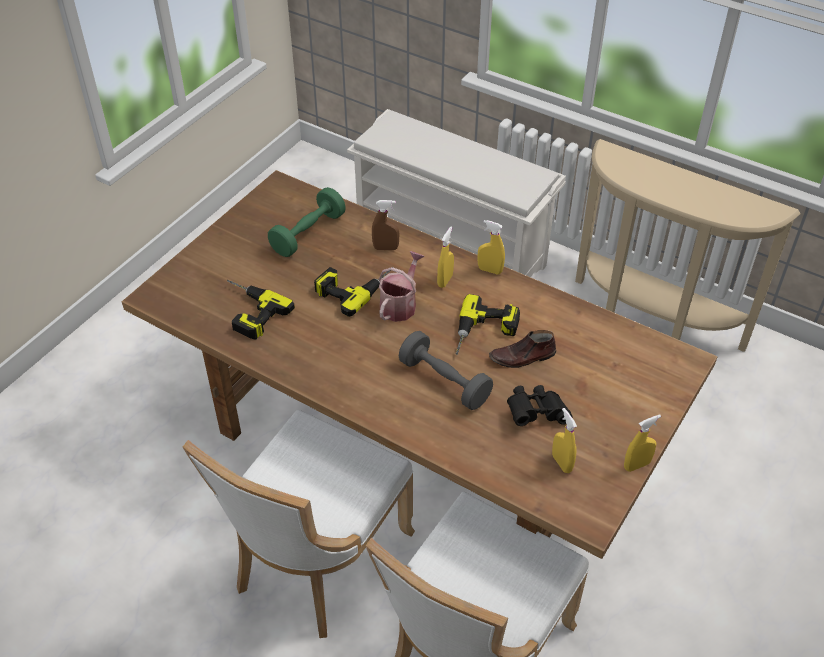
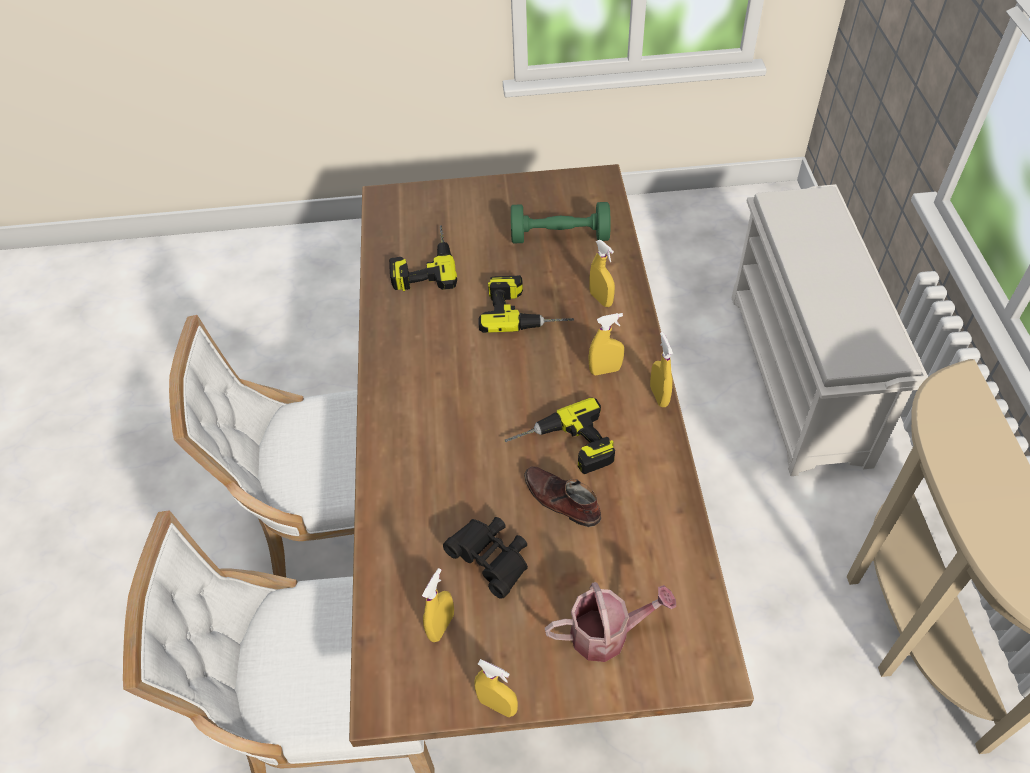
camera: 55 degrees right, 5 degrees up
brown spray bottle [372,200,399,250] -> yellow spray bottle [589,240,615,307]
watering can [379,251,425,322] -> watering can moved to [545,582,676,662]
grey dumbbell [399,331,493,410] -> none

